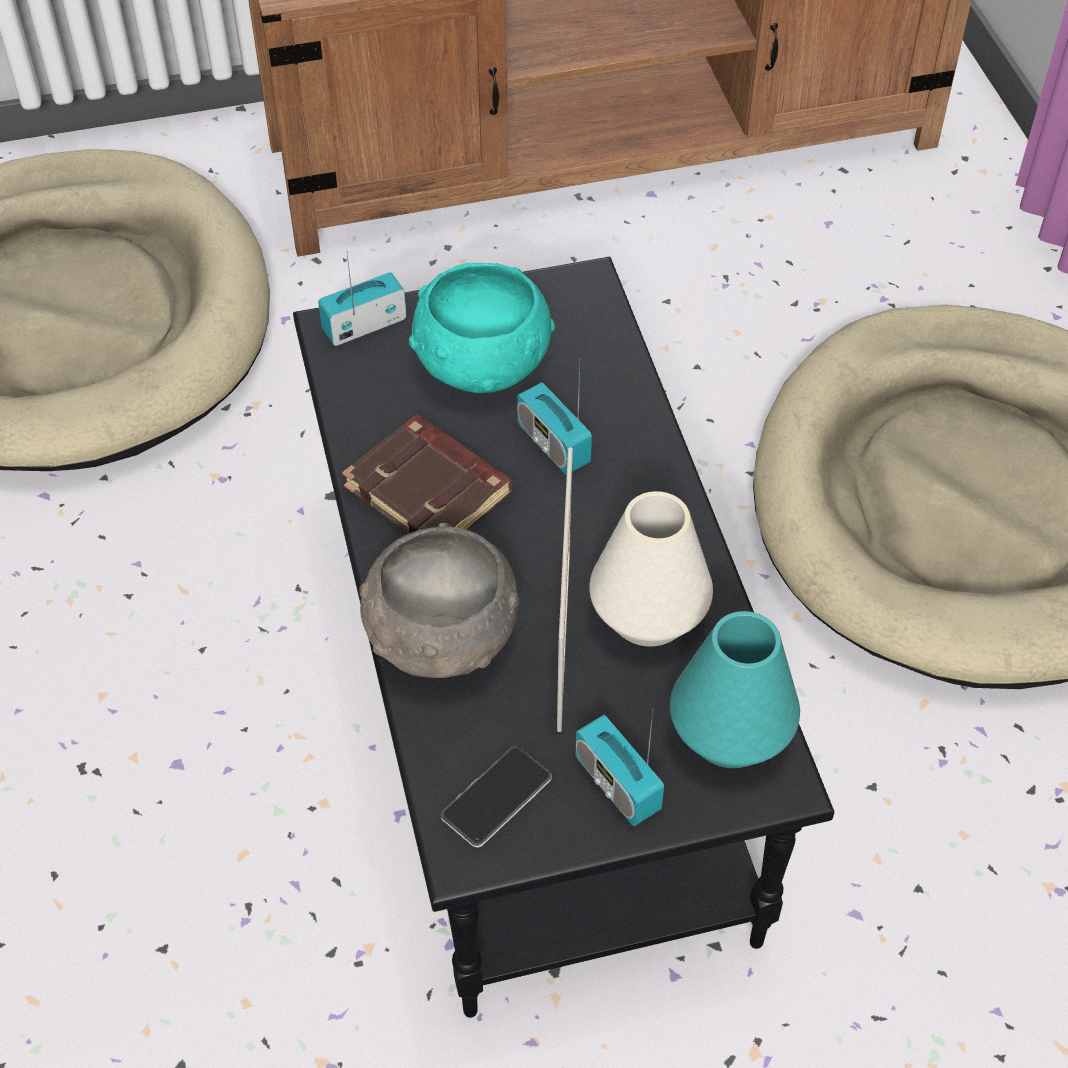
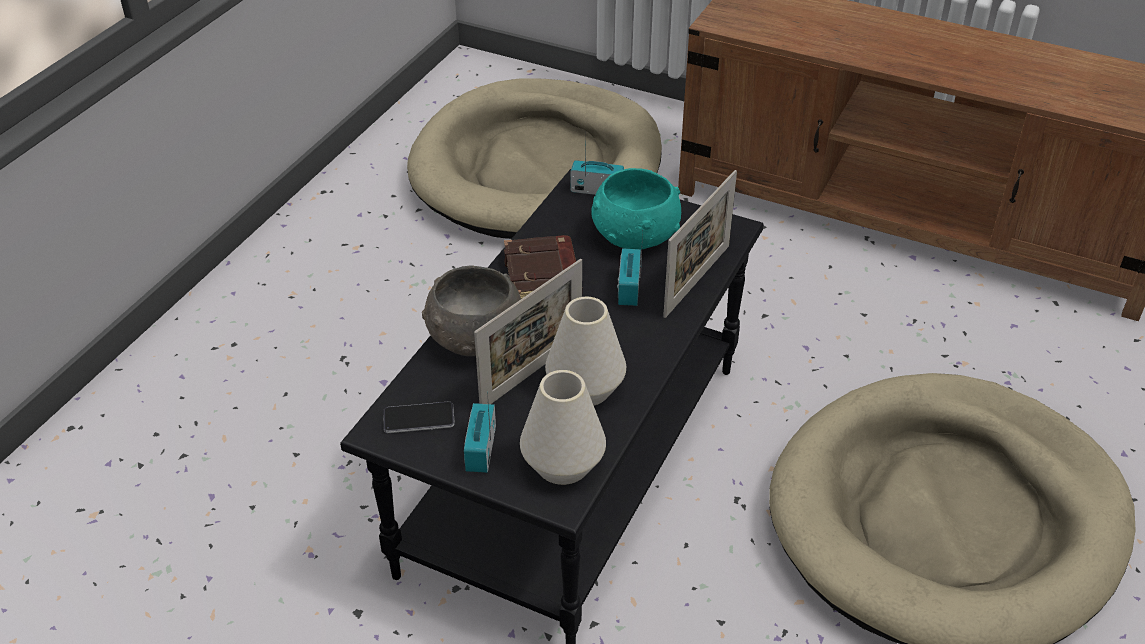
camera: 40 degrees right, 10 degrees down
turquoise vase [670,611,800,768] -> white vase [520,370,606,485]
none -> picture frame [663,170,737,318]

